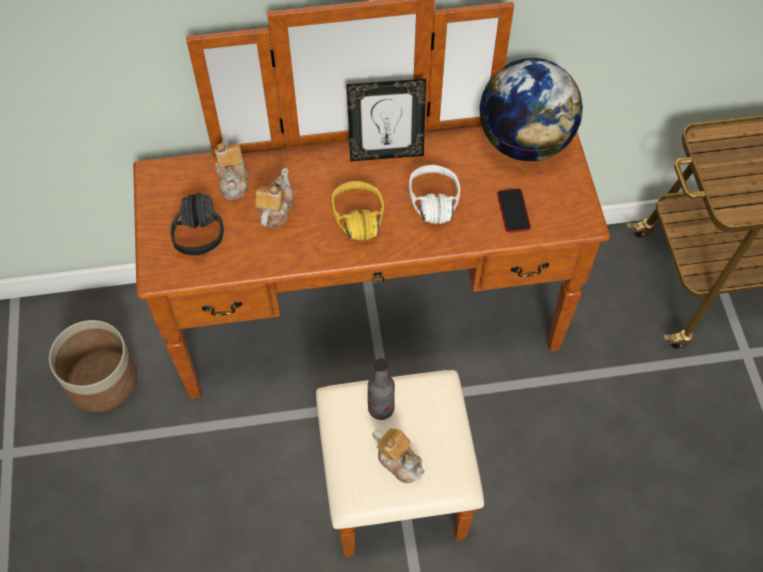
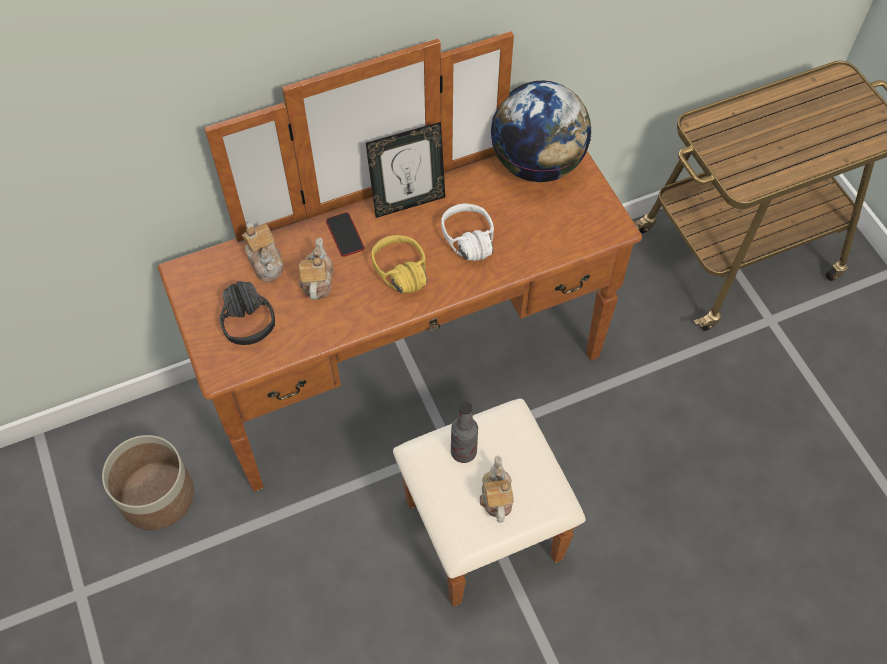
camera: 15 degrees left, 0 degrees up
teapot [372,428,424,483] -> teapot turned 120 degrees counterclockwise [480,455,514,522]
phone [497,189,531,233] -> phone moved to [326,212,364,257]

